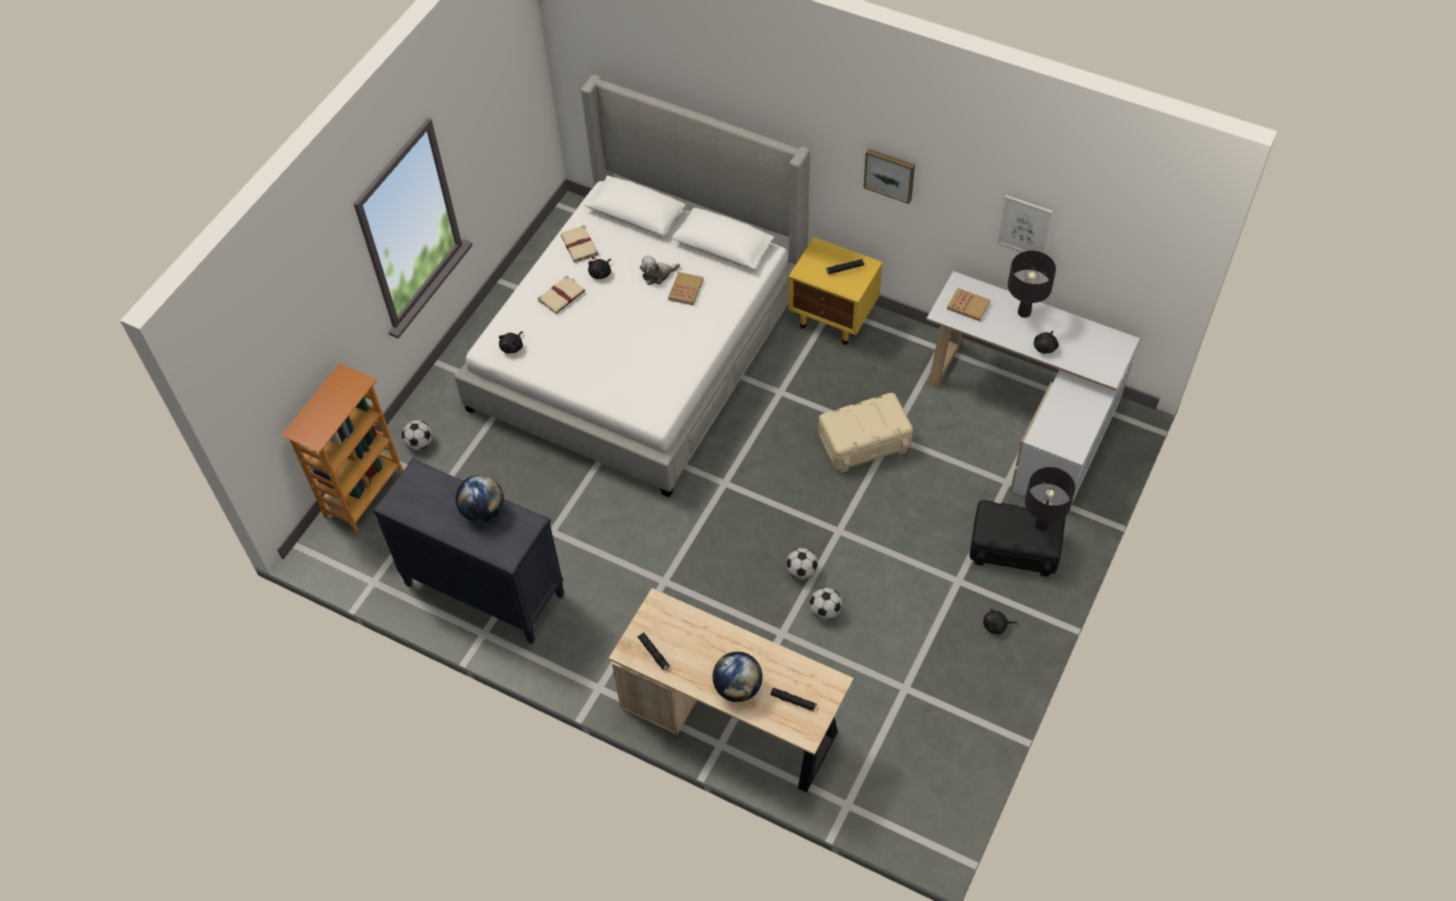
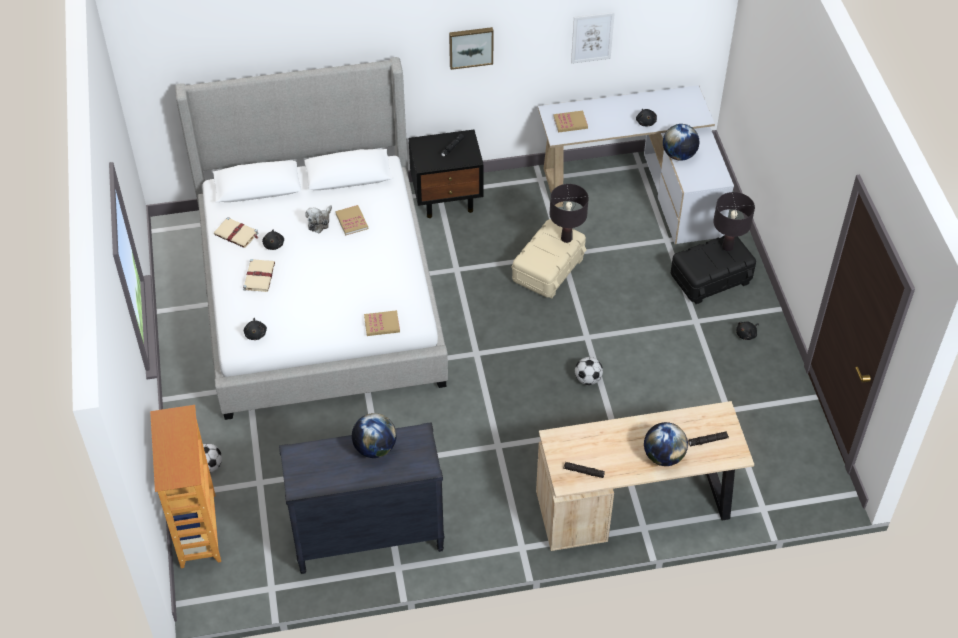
camera: 40 degrees left, 5 degrees down
yellow nightstand [788,237,882,345] -> black nightstand [408,130,484,218]
football [810,587,842,620] -> none
black table lamp [1008,251,1056,318] -> black table lamp moved to [550,184,589,243]
none -> book [364,310,400,336]
none -> globe [663,124,699,161]

